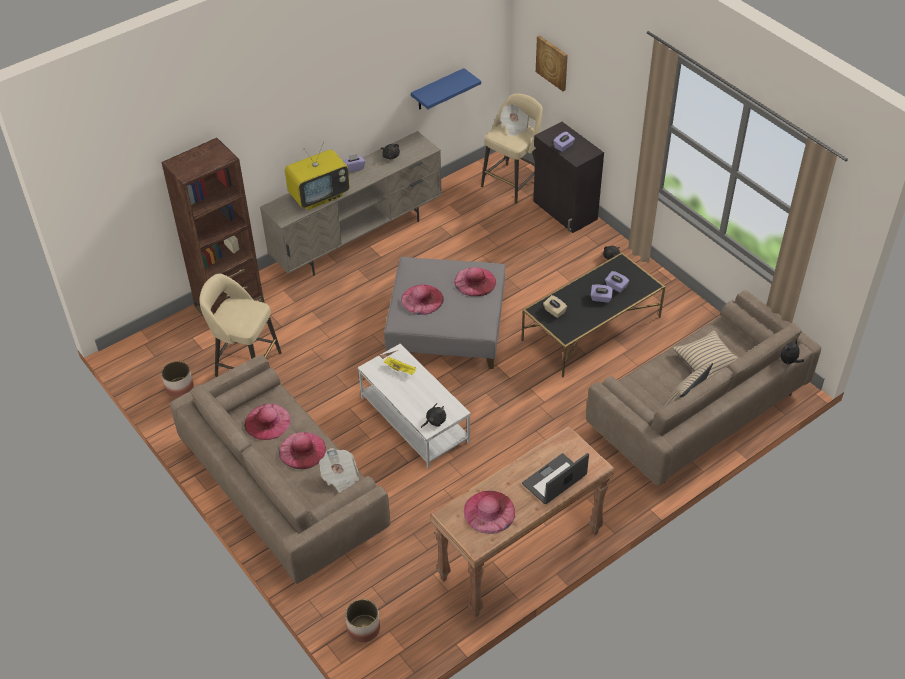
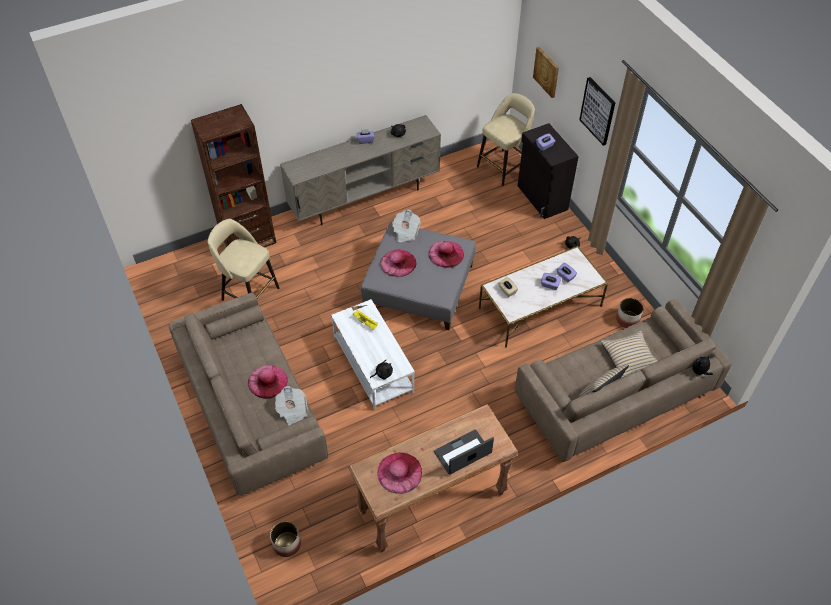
camera: 10 degrees right, 5 degrees up
planter [161,361,194,398] -> planter moved to [616,298,644,328]
pink hat [245,404,291,440] -> none
television [285,142,350,210] -> none
blue shelf [411,68,481,110] -> none
newspaper [500,104,530,136] -> newspaper moved to [392,210,421,242]
black coffee table [521,252,665,378] -> white coffee table [479,246,608,347]
none -> picture [579,77,615,146]

